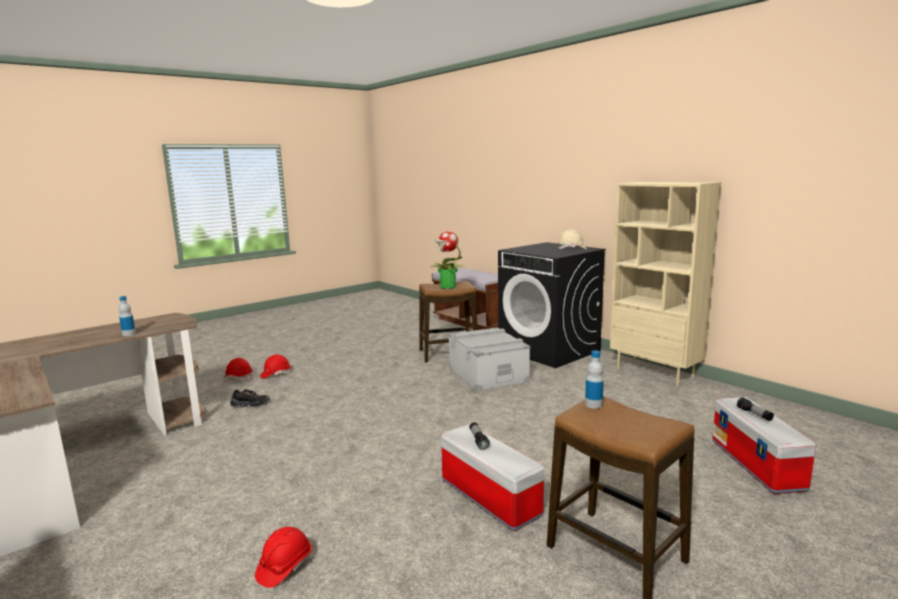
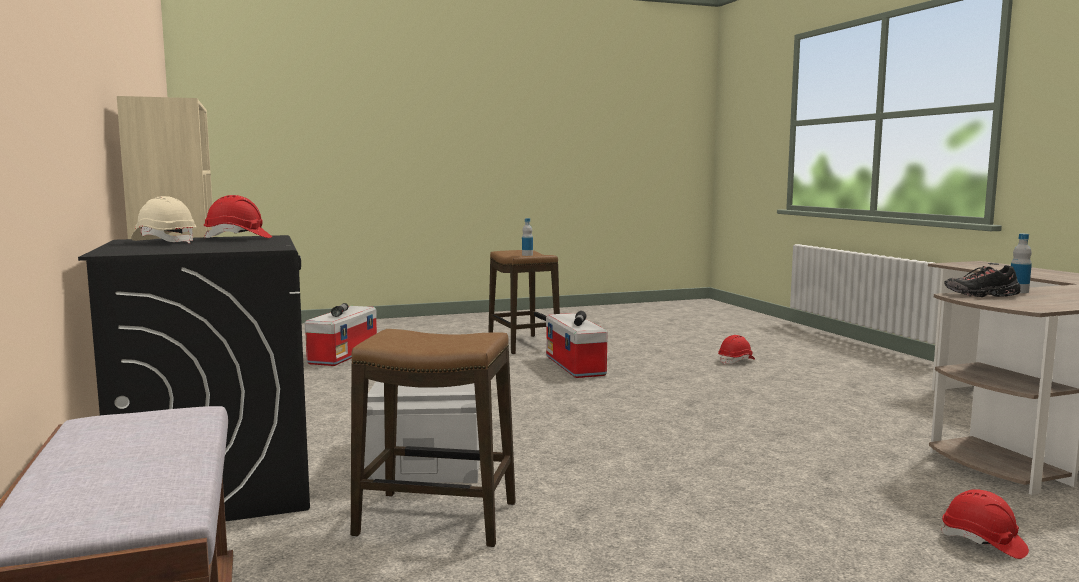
camera: 160 degrees left, 5 degrees down
black shoe [230,389,270,408] -> black shoe moved to [944,265,1021,297]
red hard hat [260,354,291,379] -> red hard hat moved to [204,195,272,238]
potted plant [432,231,463,289] -> none

